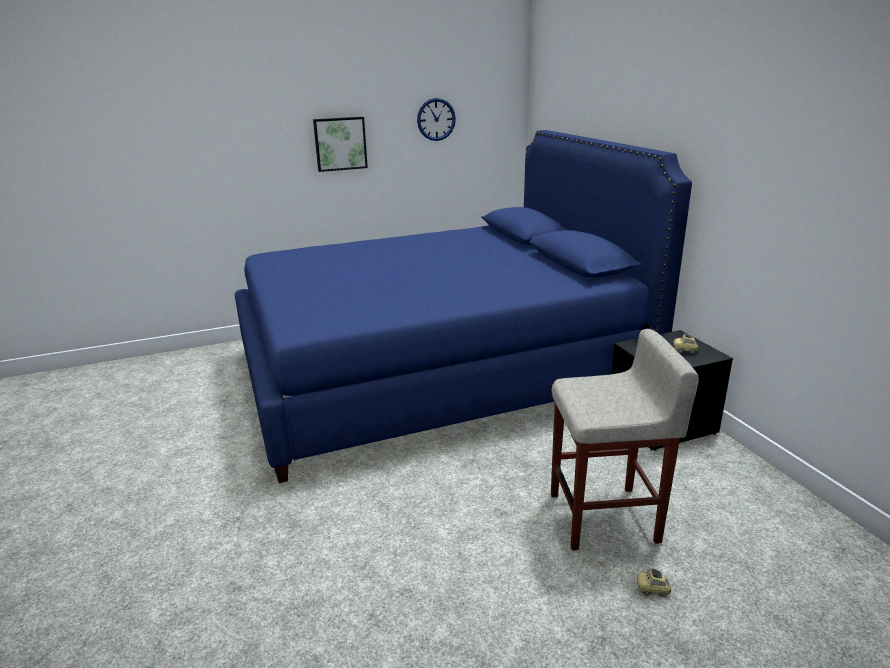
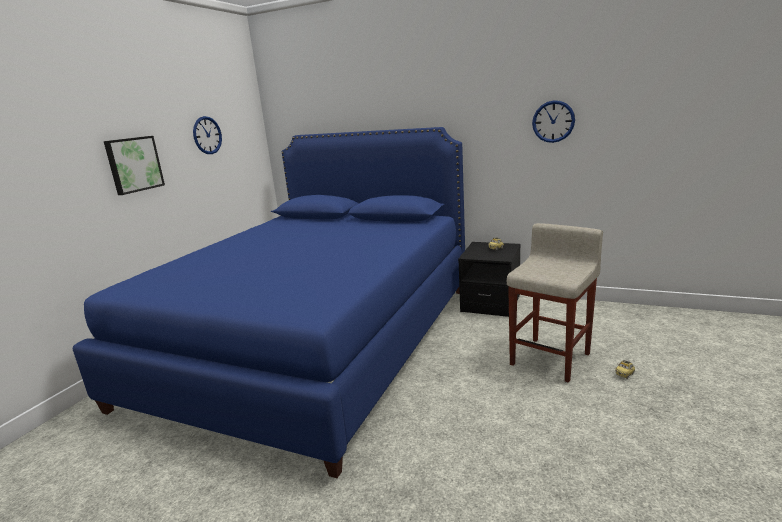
camera: 45 degrees left, 5 degrees down
none -> wall clock [532,100,575,143]

